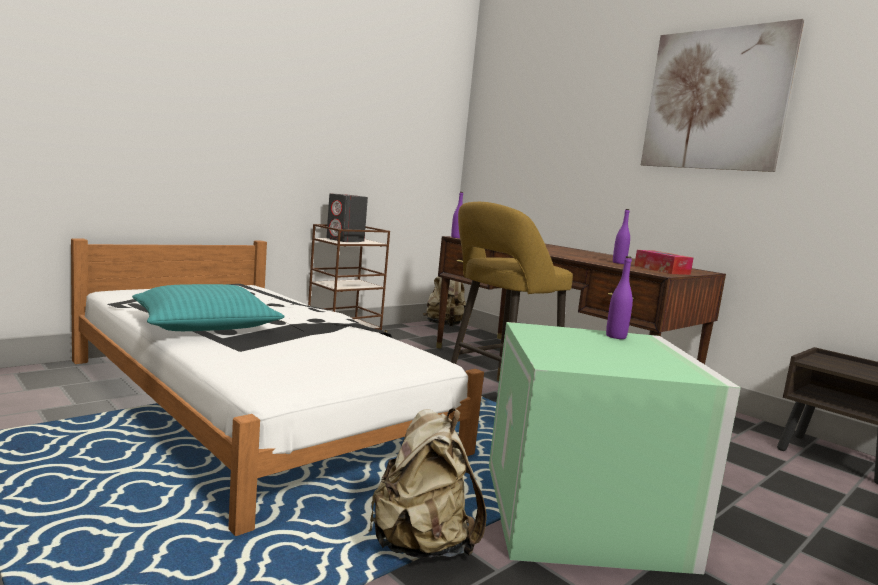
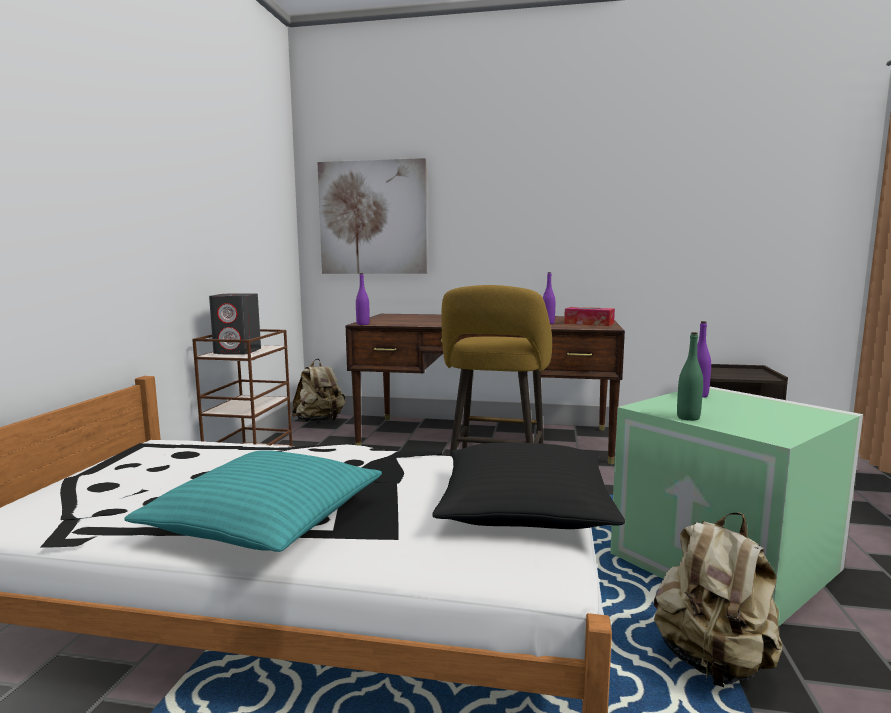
camera: 35 degrees left, 0 degrees up
picture [641,19,804,172] -> picture moved to [318,158,427,274]
none -> black pillow [432,443,625,529]
none -> green bottle [677,332,703,421]

